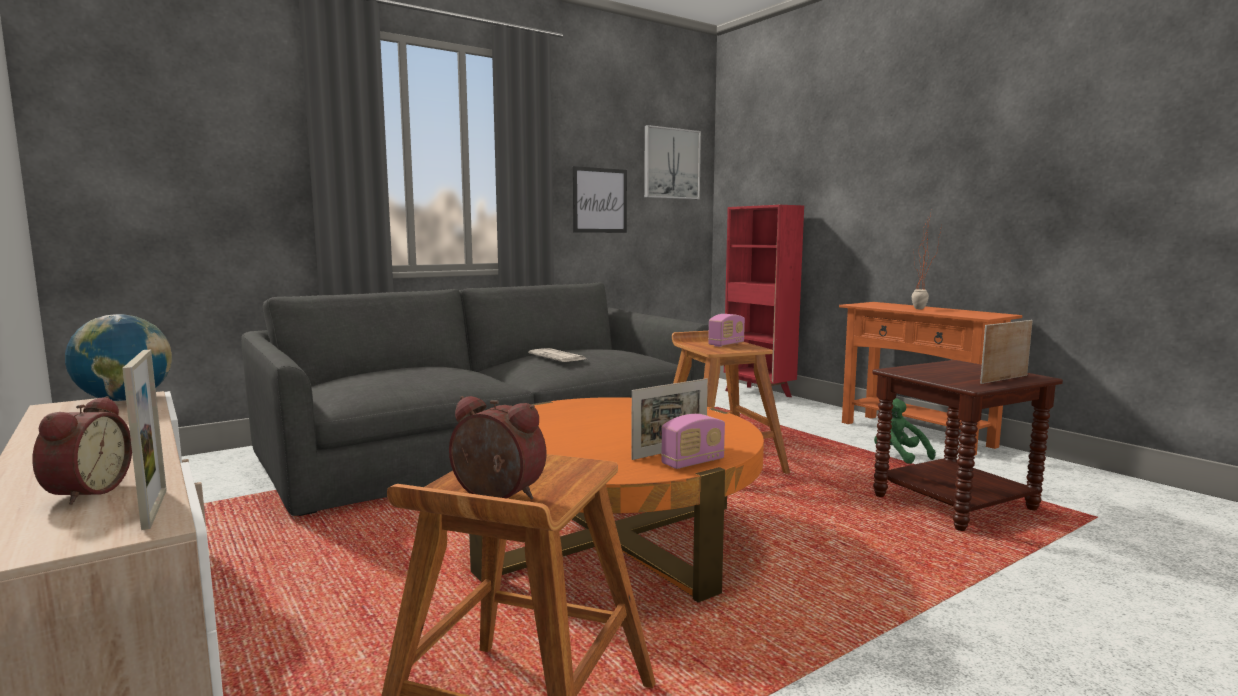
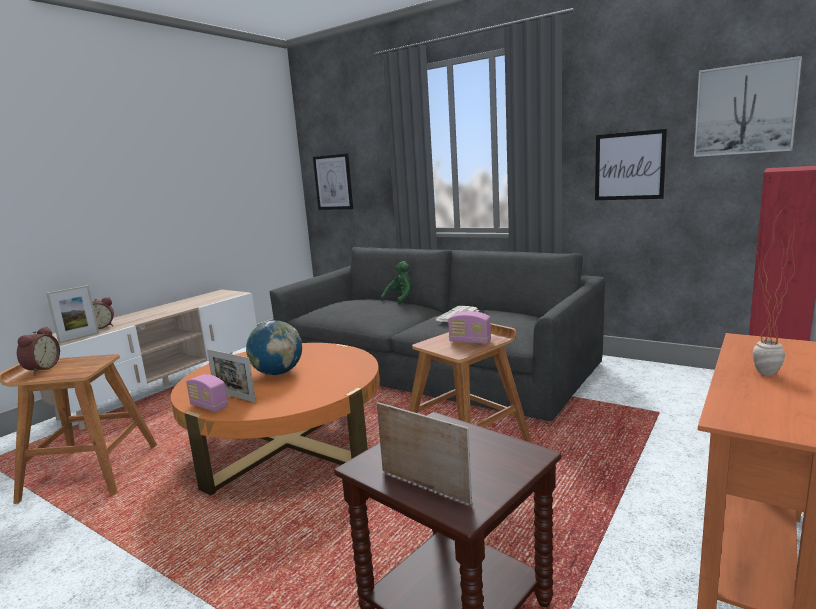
camera: 70 degrees right, 5 degrees up
globe [65,314,172,401] -> globe moved to [246,321,302,375]
green plush toy [874,398,936,464] -> green plush toy moved to [381,261,412,305]
none -> picture [313,153,353,210]

